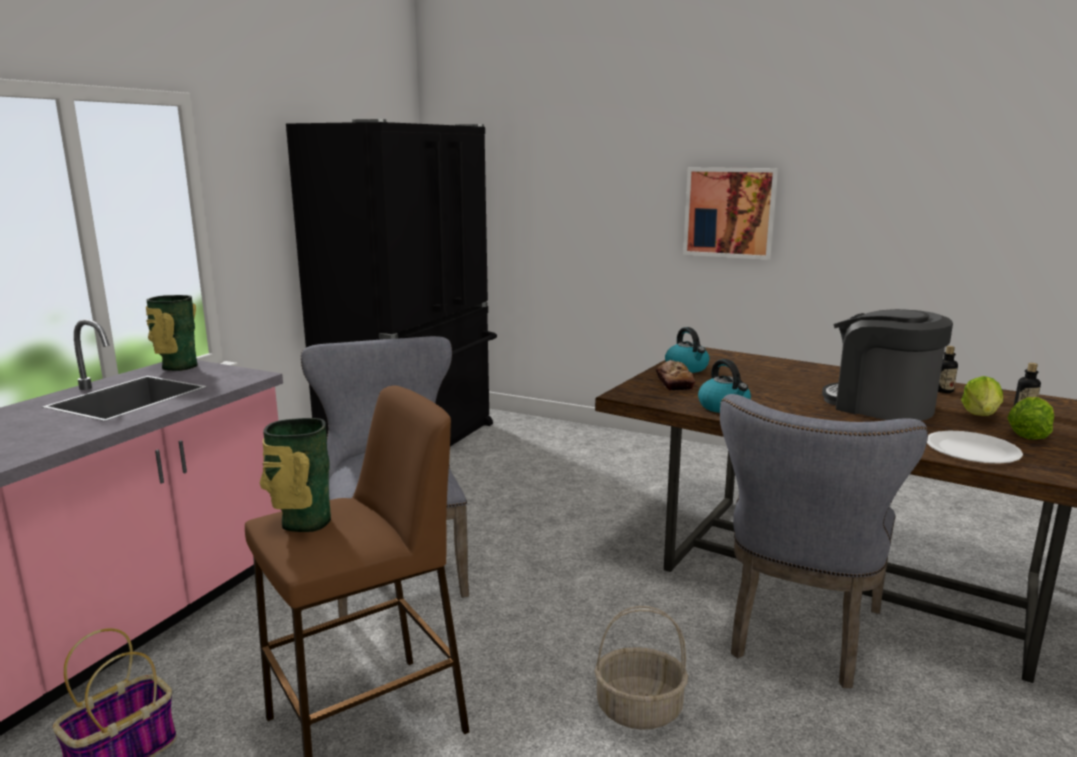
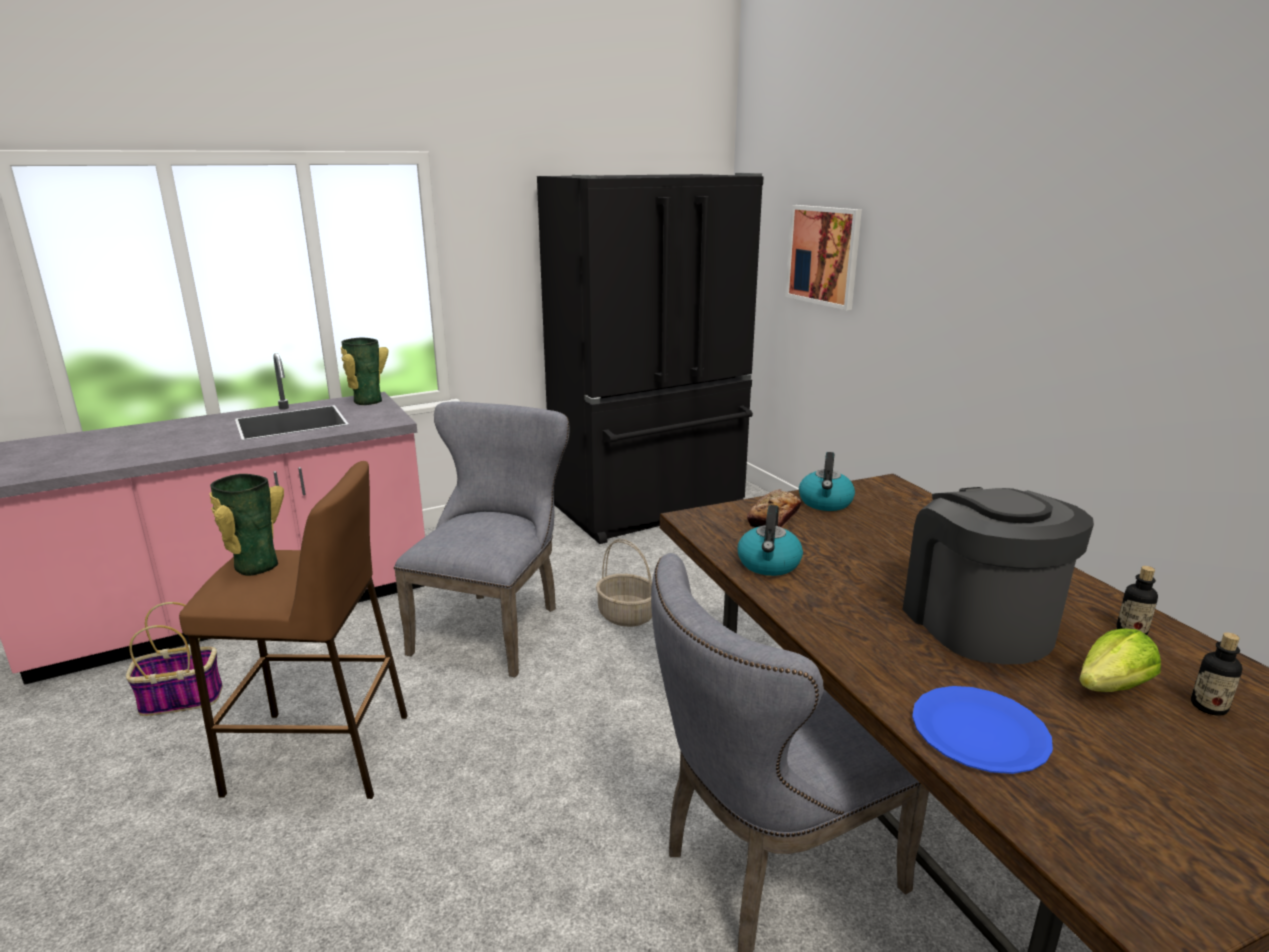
camera: 35 degrees right, 5 degrees up
basket [594,606,688,730] -> basket moved to [596,539,652,627]
picture [683,167,778,260] -> picture moved to [785,205,862,310]
white plate [927,430,1023,464] -> blue plate [912,686,1053,774]
lettuce [1007,397,1054,439] -> none

